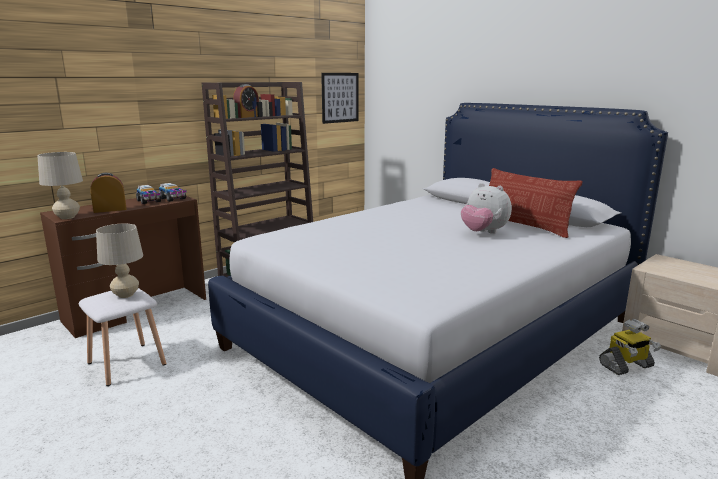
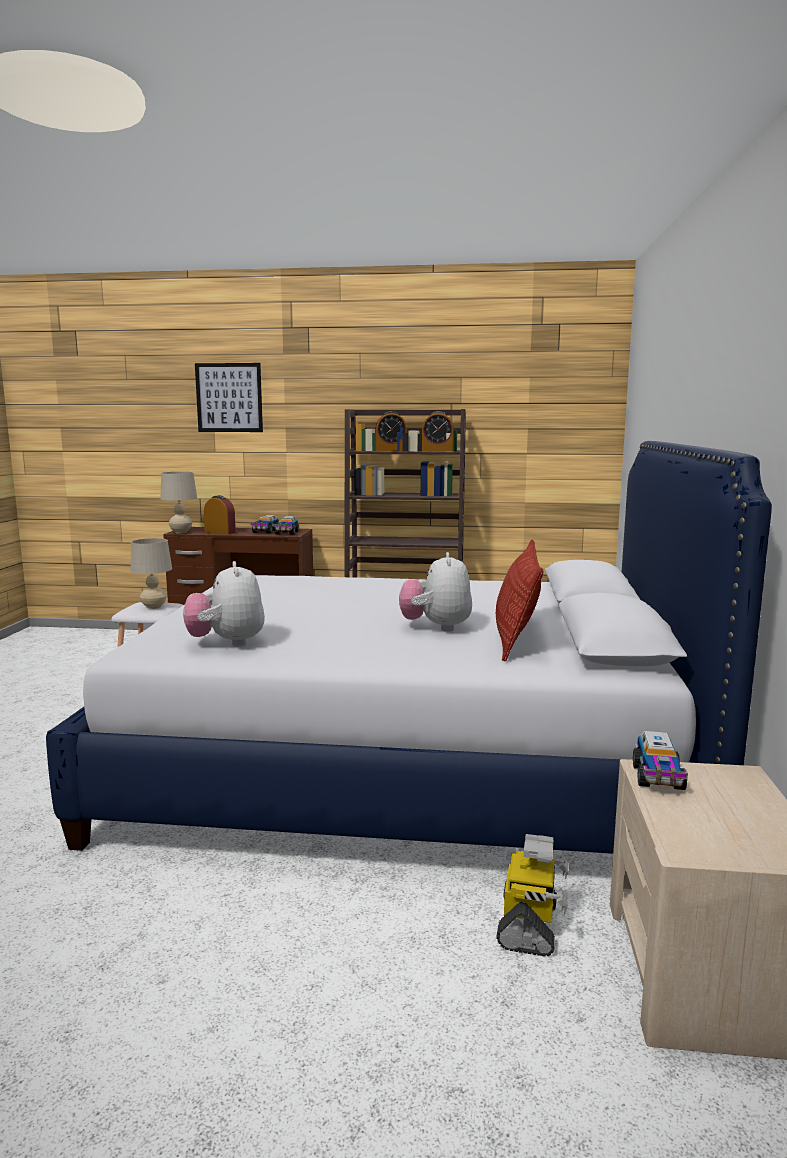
camera: 50 degrees right, 5 degrees down
picture [321,73,359,124] -> picture moved to [195,363,263,432]
toy robot [599,319,661,375] -> toy robot turned 105 degrees counterclockwise [496,834,569,957]
none -> plush toy [183,561,265,647]
none -> alarm clock [422,411,454,451]
none -> toy truck [633,731,688,790]

